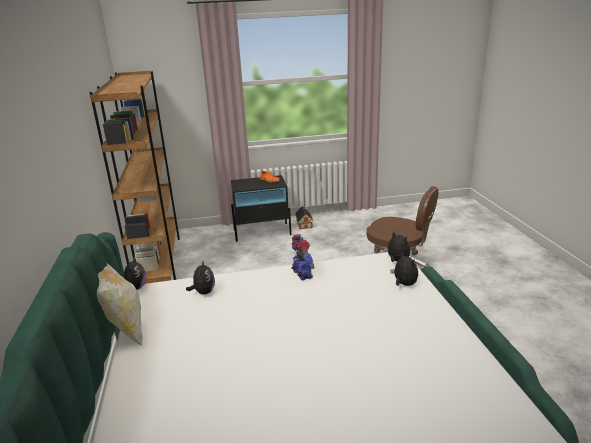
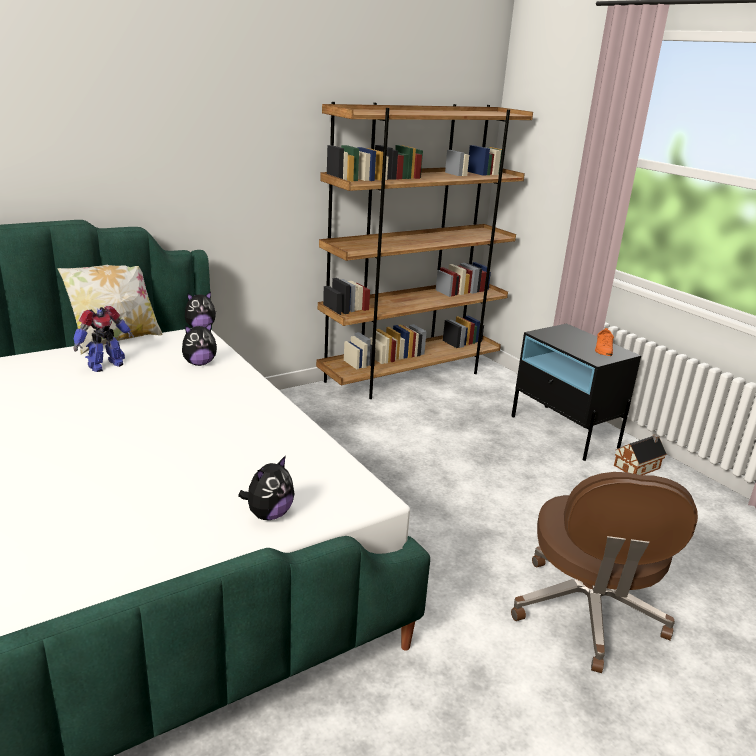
camera: 65 degrees right, 0 degrees up
toy robot [291,234,315,280] -> toy robot moved to [73,306,134,372]
plush toy [383,231,410,262] -> none

